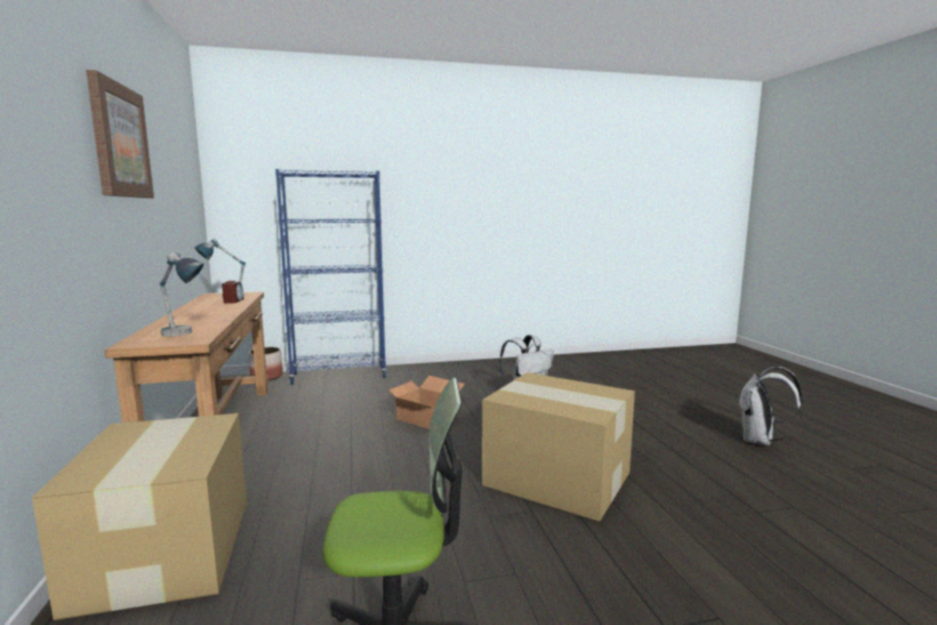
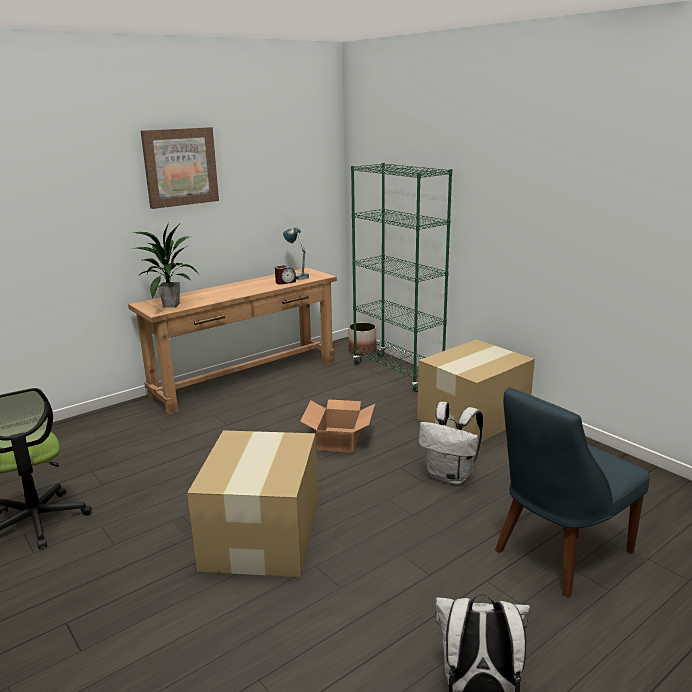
camera: 65 degrees right, 10 degrees up
cardboard box [32,413,247,620] -> cardboard box moved to [417,339,535,444]
table lamp [160,252,204,337] -> potted plant [133,222,198,308]
blue bookcase [276,169,387,385] -> green bookcase [351,163,452,392]
none -> blue chair [495,387,650,597]

